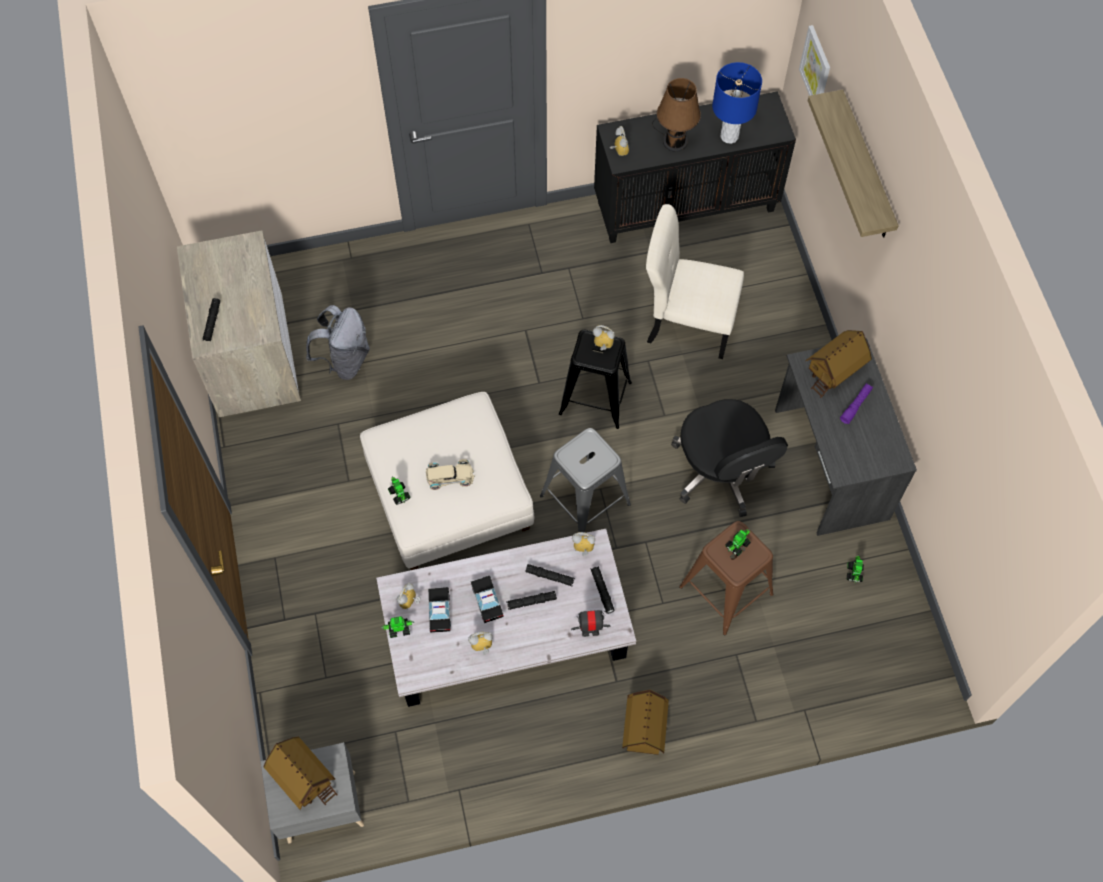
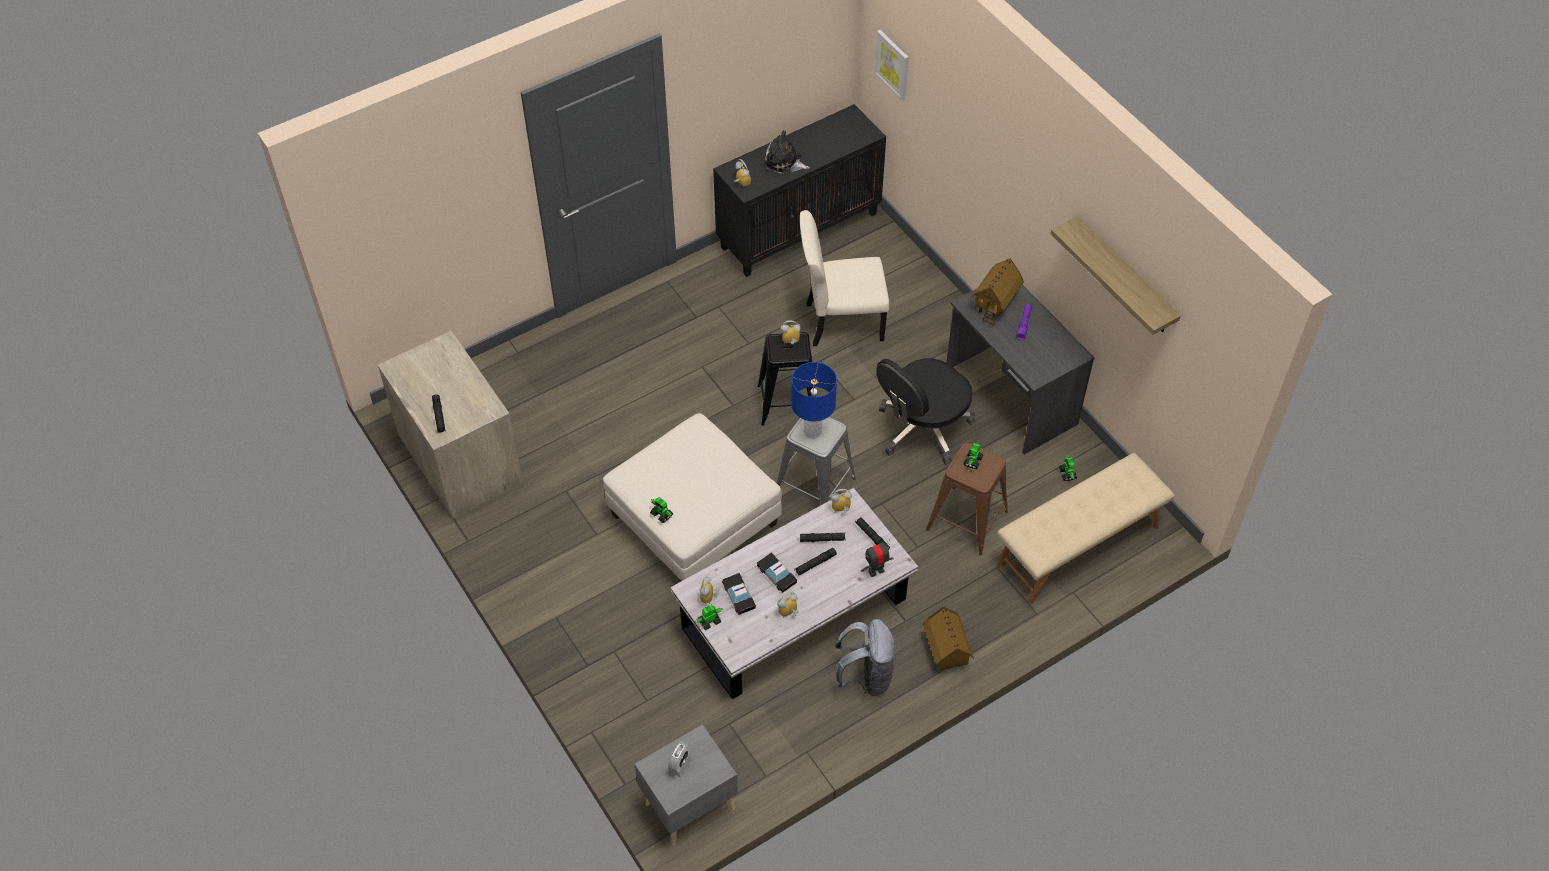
camera: 20 degrees left, 10 degrees down
toy house [263,737,337,810] -> alarm clock [668,741,692,777]
grey backpack [306,305,370,380] -> grey backpack moved to [835,619,896,696]
beige toy car [426,459,475,490] -> none
brown table lamp [652,78,701,152] -> plush toy [764,130,809,174]
black office chair [671,399,788,517] -> black office chair turned 90 degrees clockwise [876,358,975,465]
blue table lamp [712,62,762,144] -> blue table lamp moved to [791,362,837,439]
shelf [808,90,899,238] -> shelf moved to [1050,216,1181,335]
none -> beige bench [997,453,1175,604]

